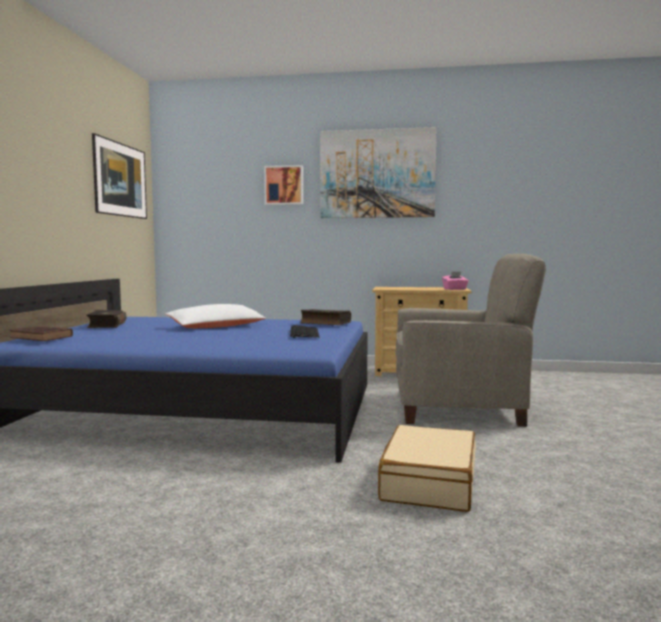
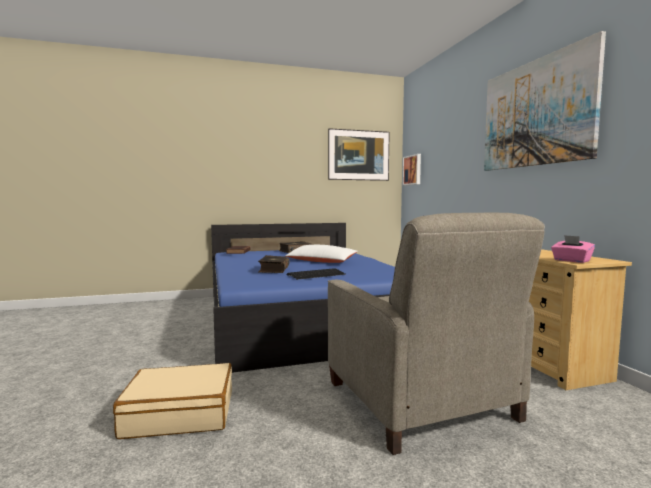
camera: 65 degrees right, 0 degrees up
picture [264,165,303,205] -> picture moved to [403,154,421,185]
book [300,309,351,325] -> book moved to [258,255,289,273]

